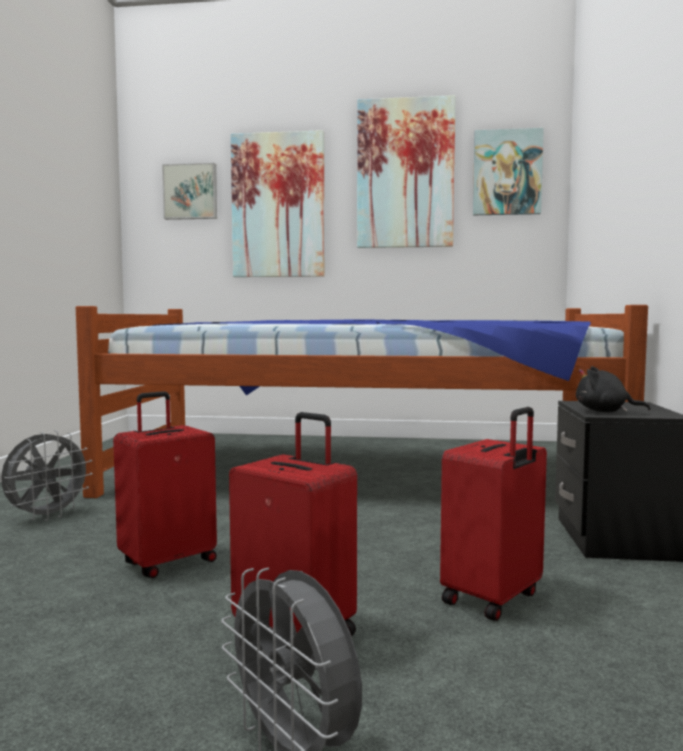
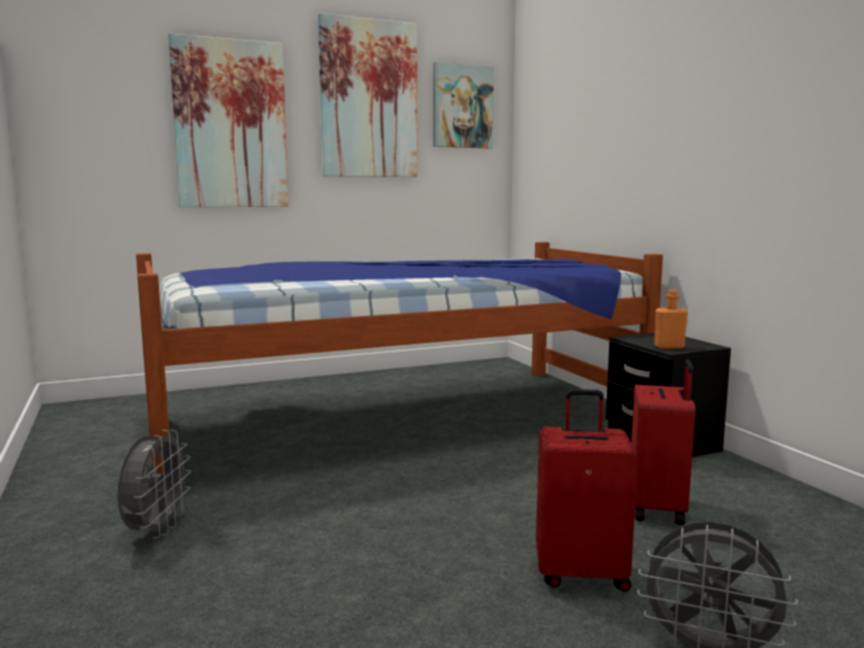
camera: 30 degrees left, 5 degrees up
red suitcase [113,391,217,578] -> none
picture [162,163,217,220] -> none
black plush toy [576,366,651,412] -> orange bottle [654,289,688,349]

